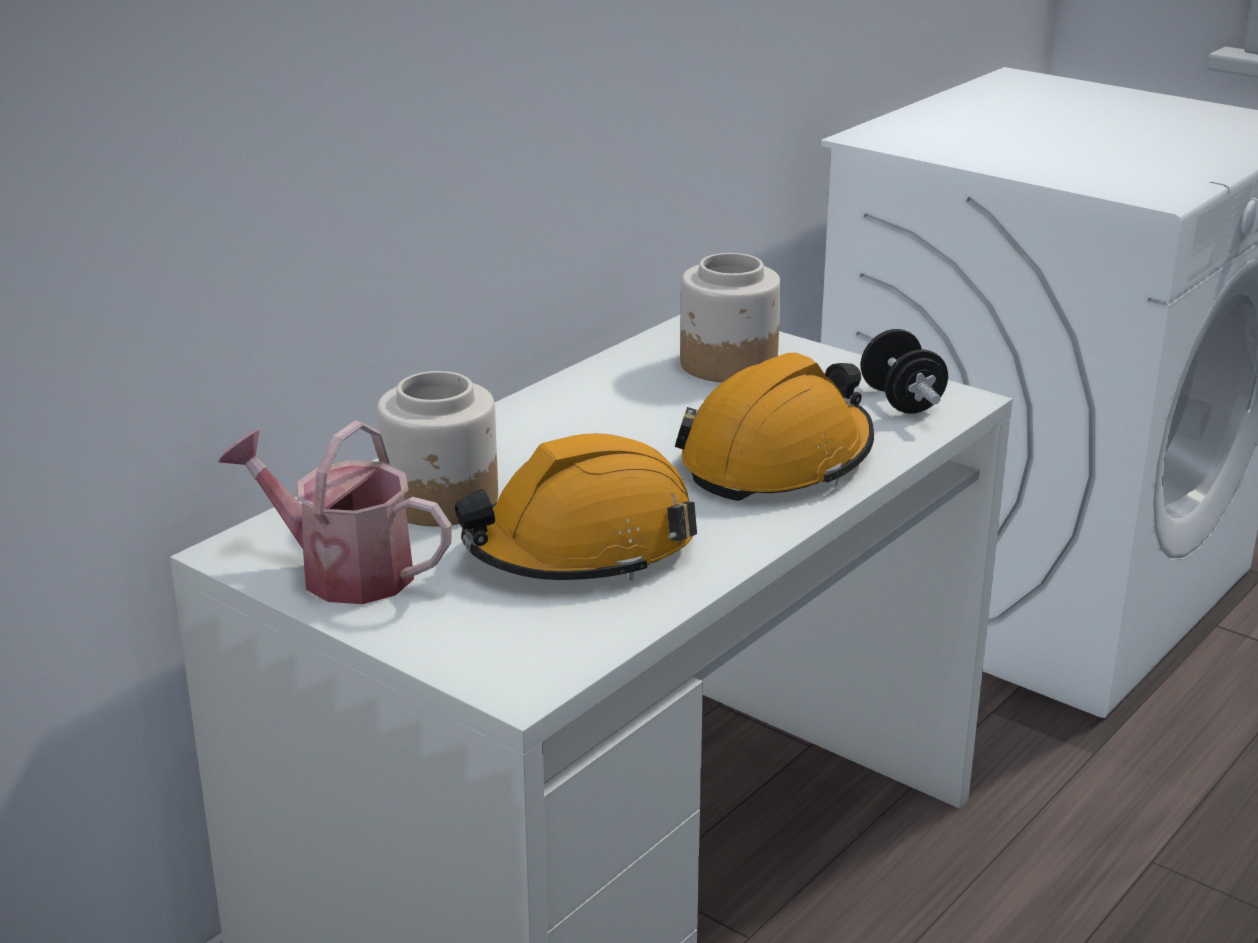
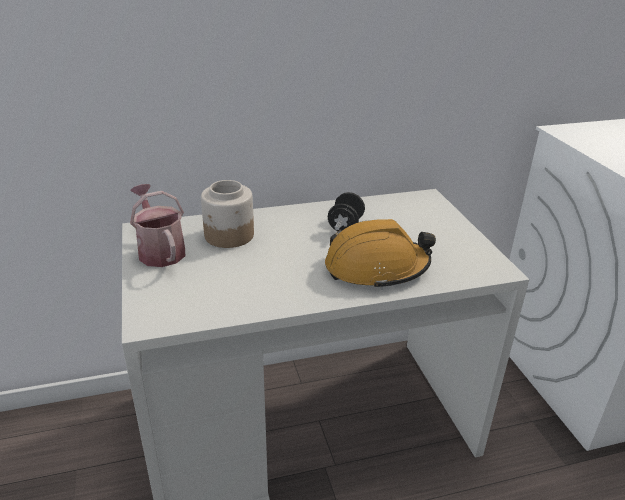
camera: 35 degrees right, 5 degrees up
orange hard hat [455,434,697,581] -> none
jar [680,253,781,383] -> none
black dumbbell [861,329,948,414] -> black dumbbell moved to [328,192,365,231]

